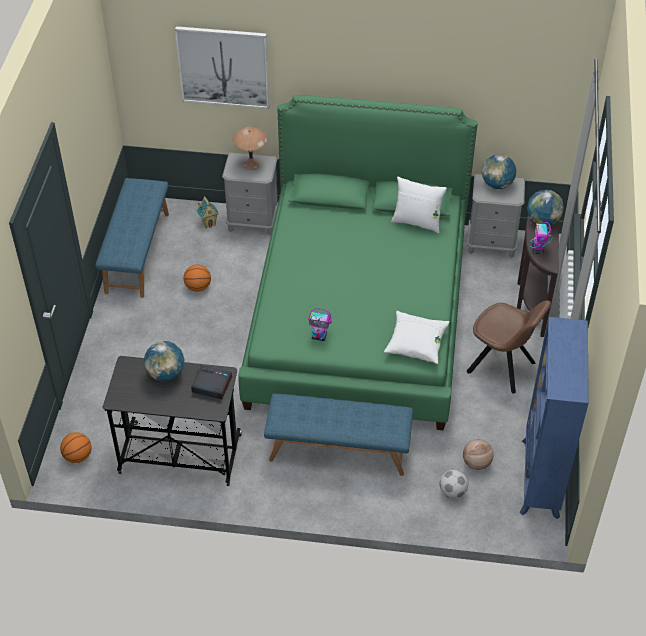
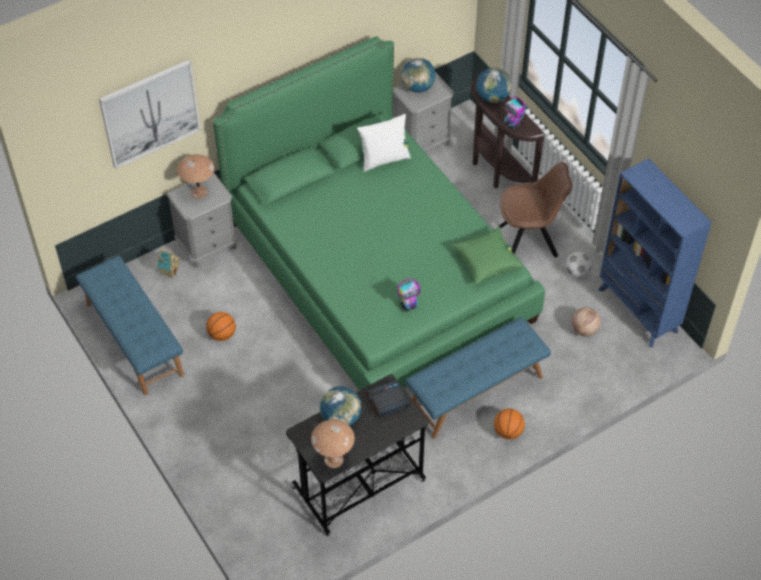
camera: 40 degrees left, 5 degrees up
basketball [60,432,91,463] -> basketball moved to [494,409,525,439]
white pillow [384,311,449,364] -> green pillow [452,227,524,285]
football [440,470,468,498] -> football moved to [565,252,592,278]
none -> brown table lamp [311,419,355,468]

